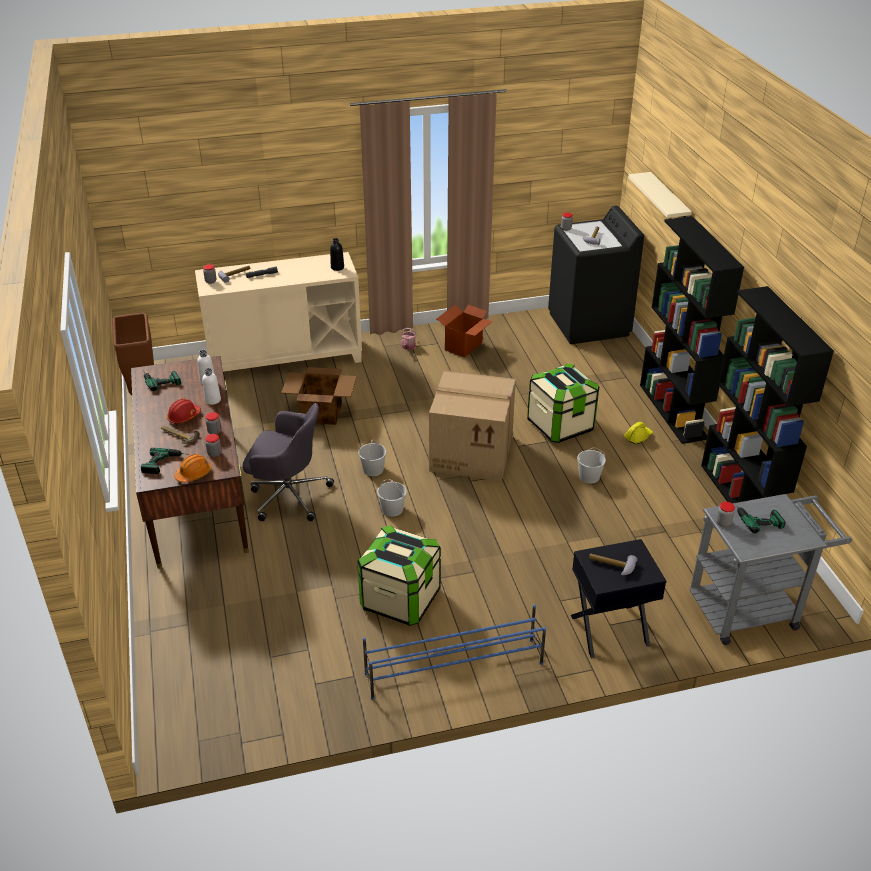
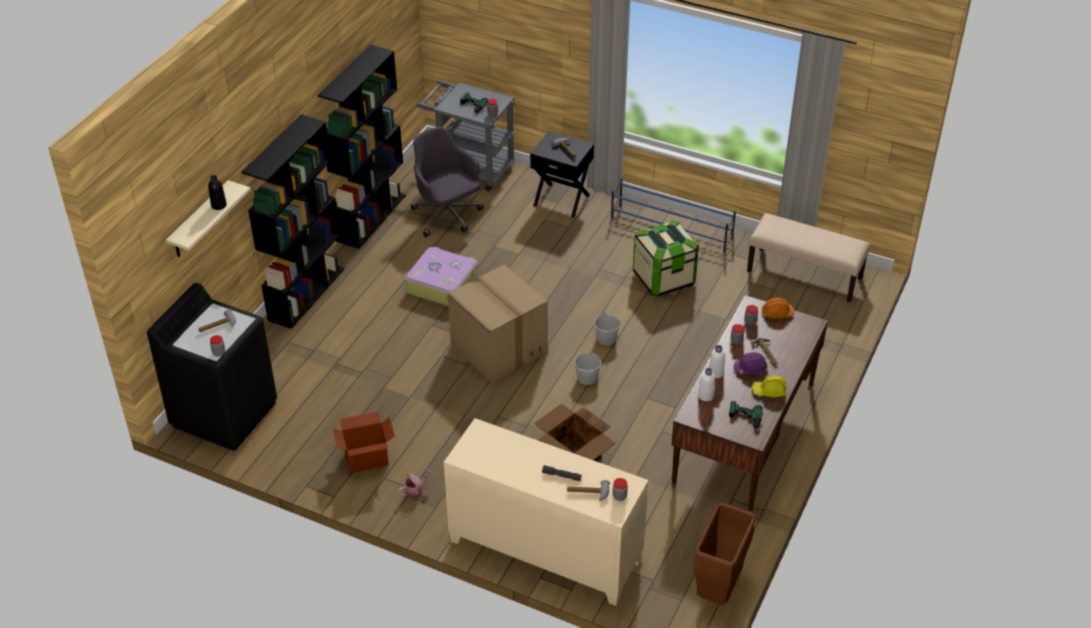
camera: 140 degrees left, 5 degrees up
power drill [141,448,184,474] -> none
red hard hat [167,399,201,424] -> purple hard hat [734,352,768,375]
grey office chair [243,403,334,521] -> grey office chair moved to [411,127,484,237]
black bottle [330,238,344,271] -> black bottle moved to [208,175,227,210]
storage box [527,363,599,443] -> none
white bucket [577,447,606,483] -> suitcase [405,247,478,306]
yellow hard hat [624,422,653,445] -> yellow hard hat moved to [752,376,786,398]
none -> beige bench [747,213,870,303]

